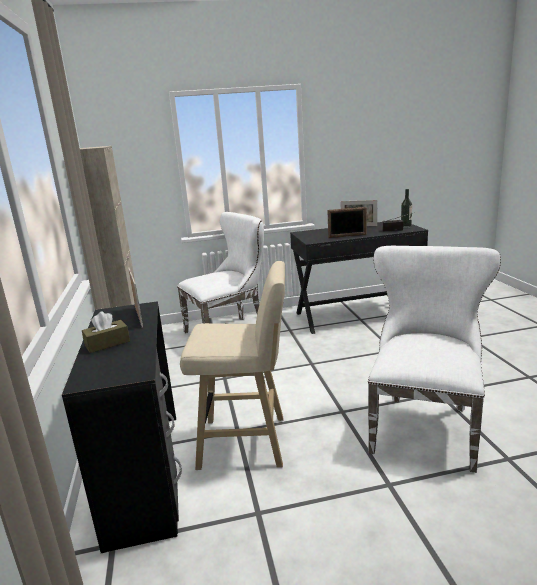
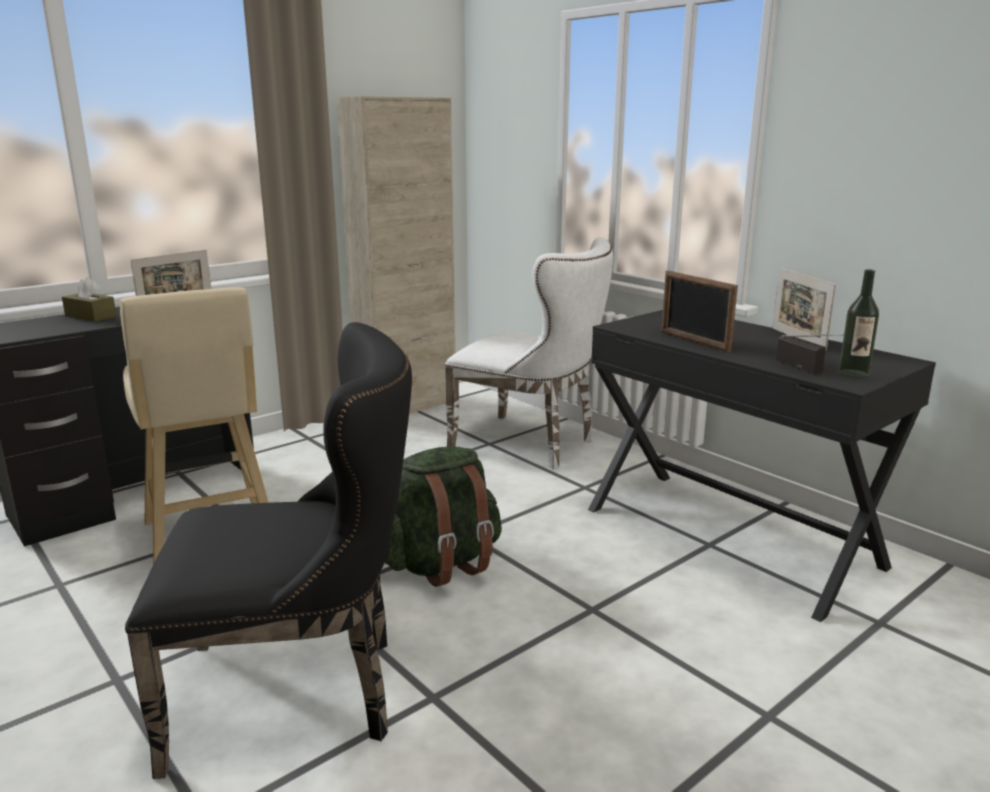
camera: 60 degrees right, 0 degrees up
white chair [368,246,501,473] -> black chair [125,322,412,779]
none -> green backpack [385,447,502,587]

